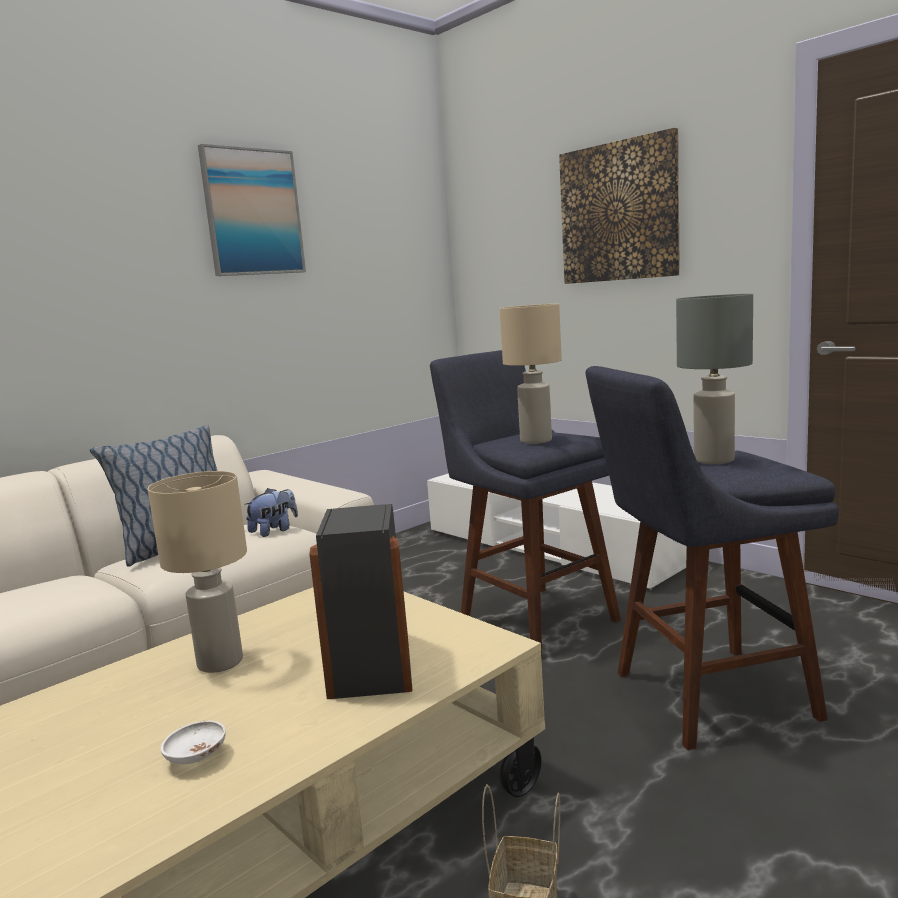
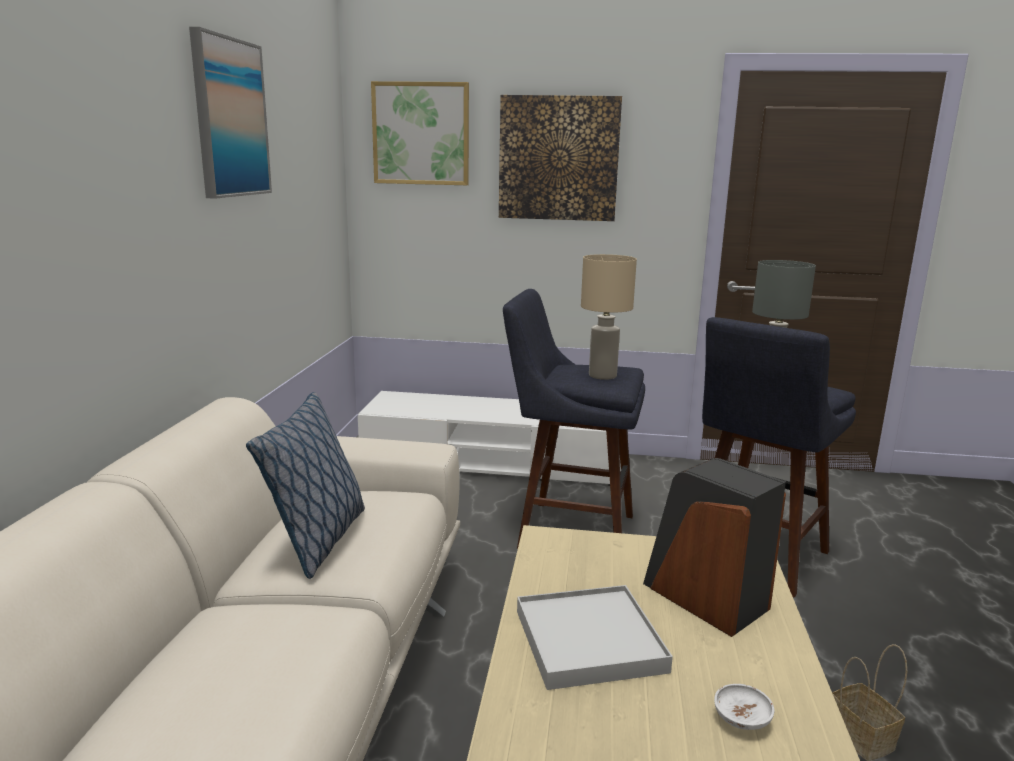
camera: 40 degrees left, 5 degrees up
beige table lamp [148,471,247,673] -> white tray [517,585,673,690]
plush toy [244,488,298,537] -> none
none -> picture [371,81,469,185]

